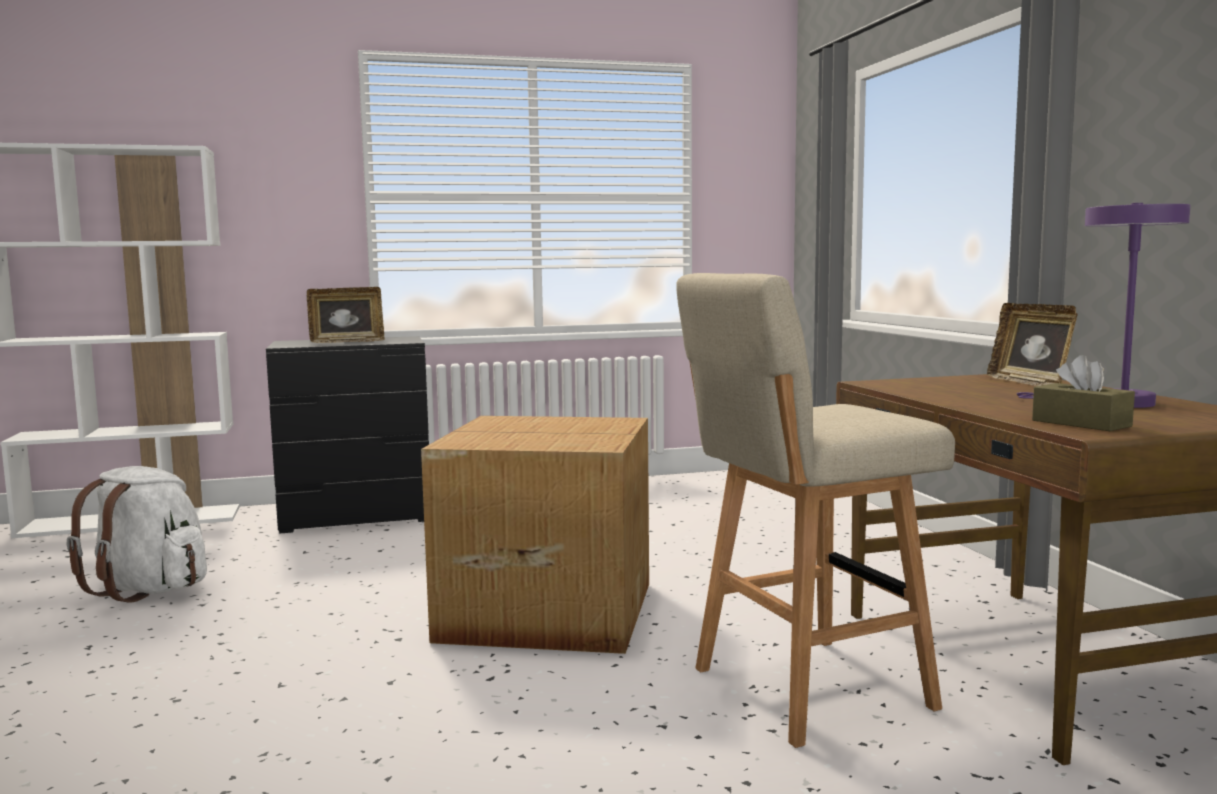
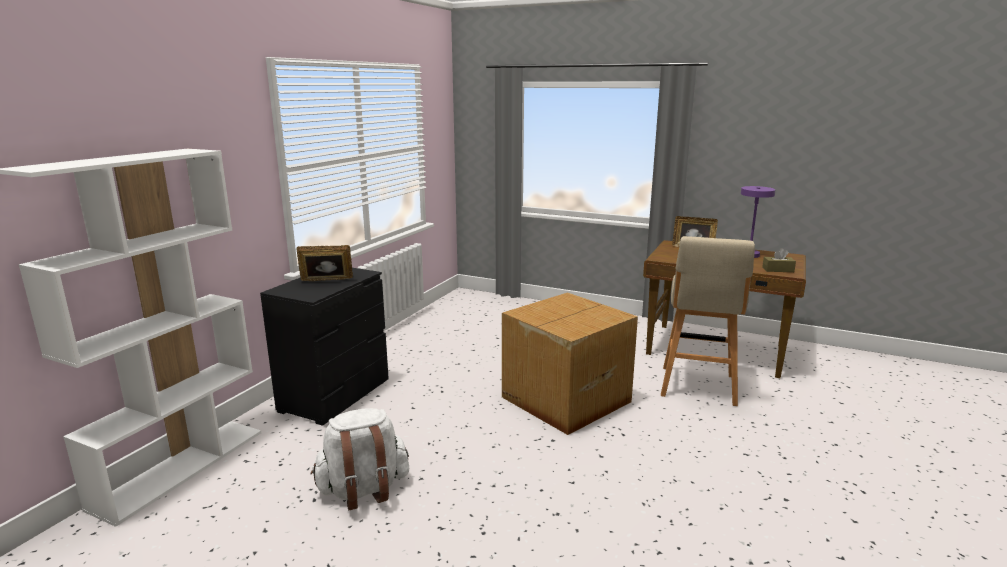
camera: 50 degrees left, 10 degrees up
picture frame [307,287,385,343] -> picture frame turned 120 degrees counterclockwise [297,245,353,281]

